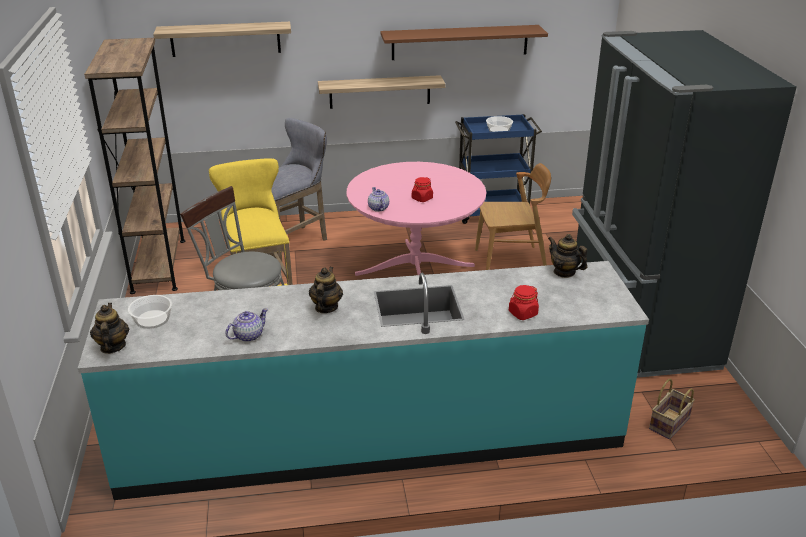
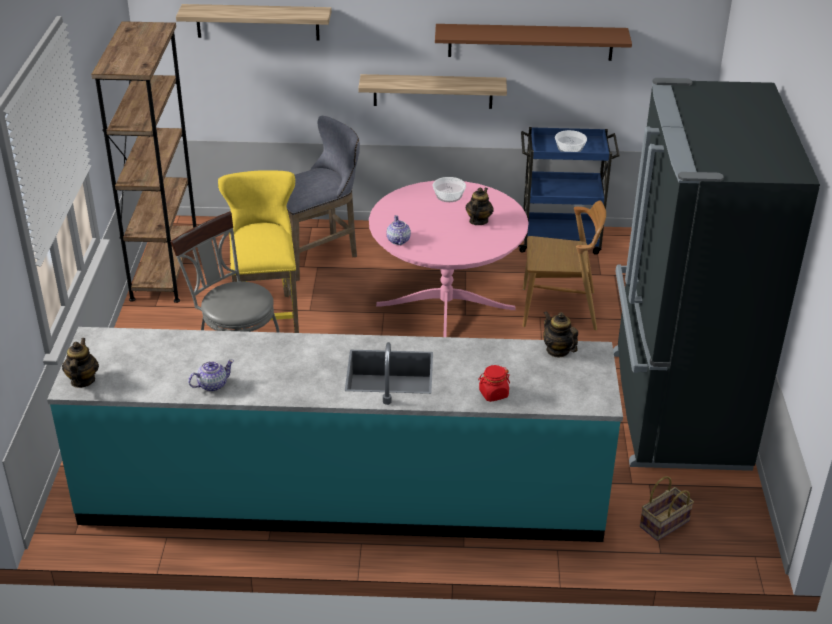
camera: 10 degrees right, 5 degrees up
bowl [128,295,172,329] -> bowl moved to [433,177,466,202]
teapot [309,267,343,313] -> teapot moved to [466,187,493,225]
red jar [412,177,433,202] -> none

